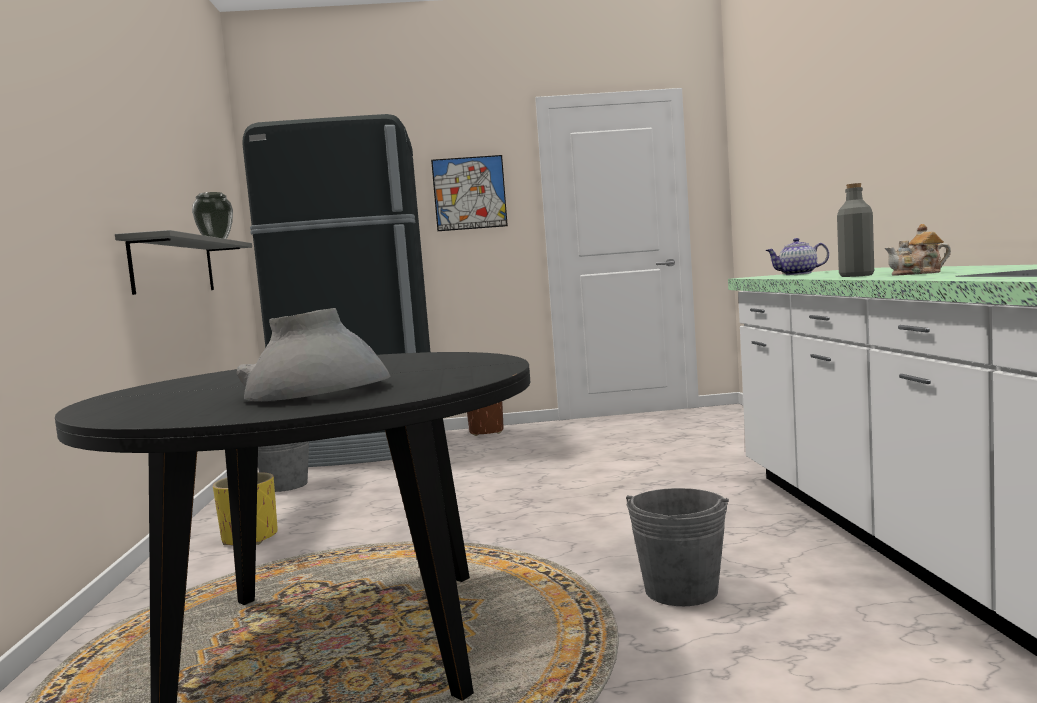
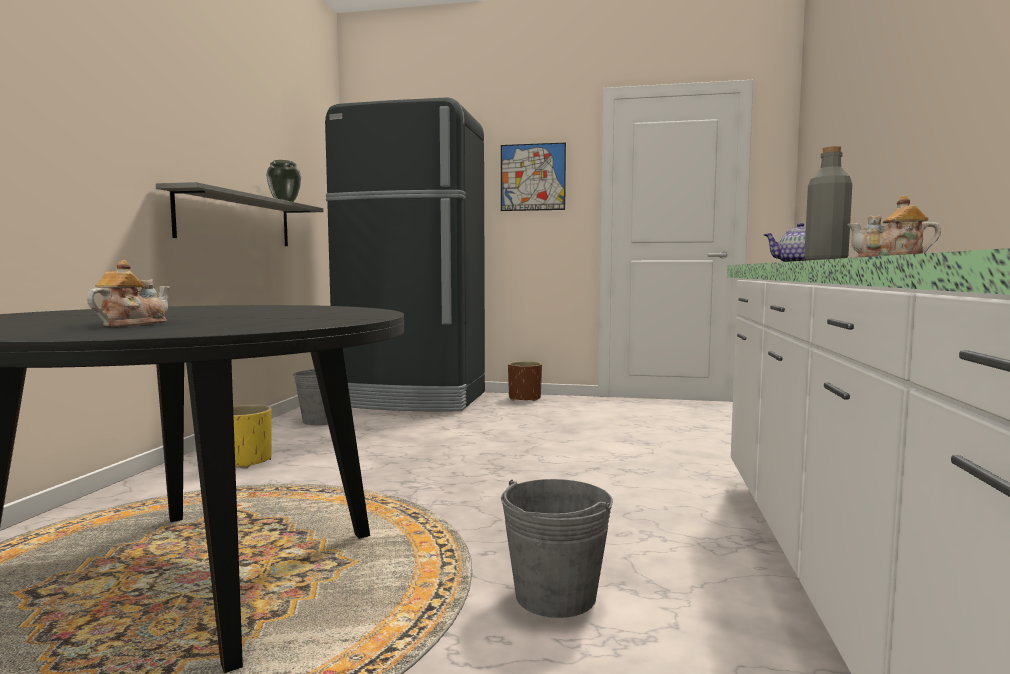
camera: 15 degrees right, 0 degrees up
grey vase [237,308,390,401] -> teapot [87,260,170,327]

